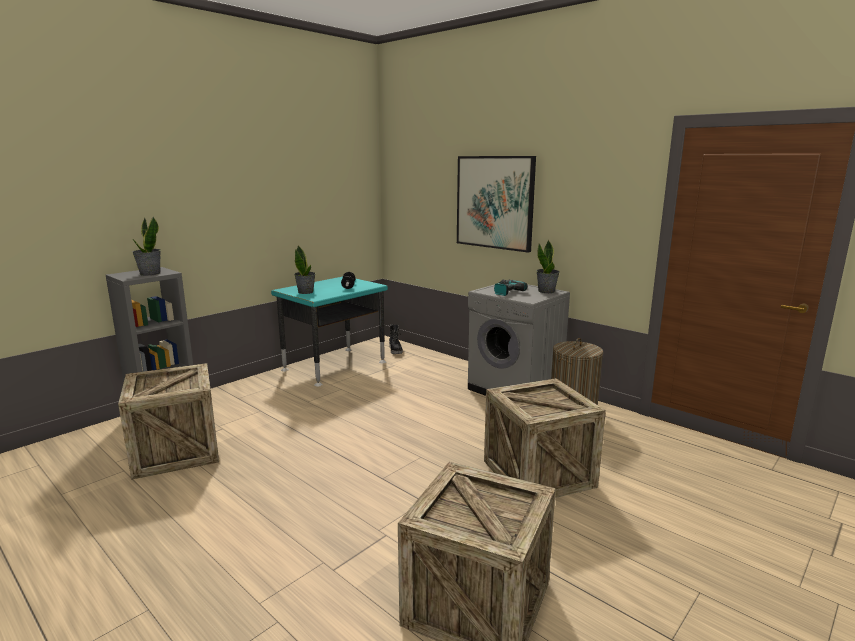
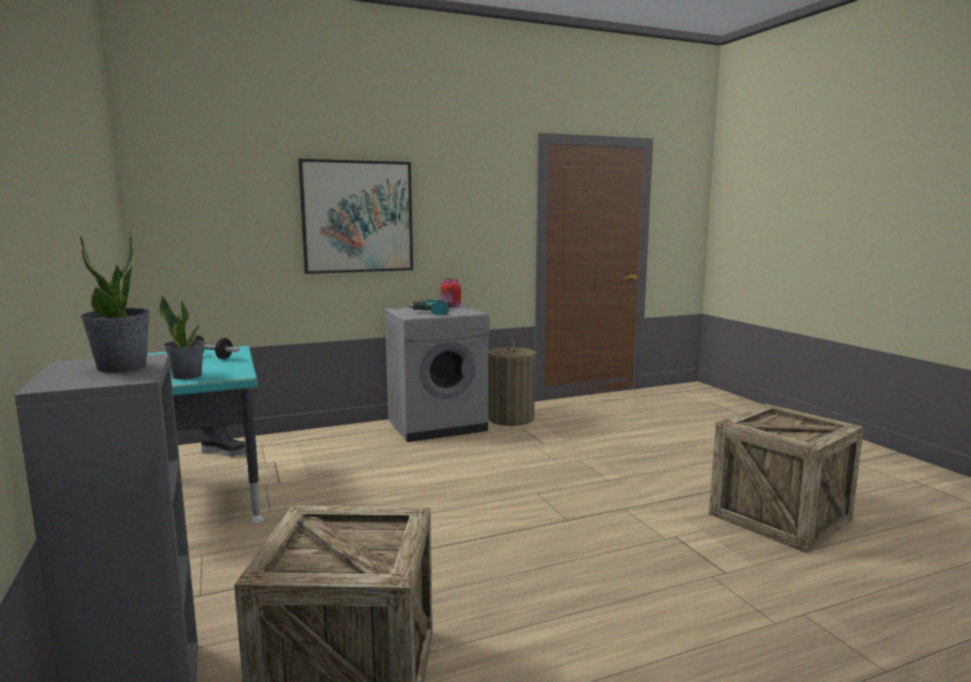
camera: 65 degrees left, 5 degrees down
crate [484,378,606,498] -> none
potted plant [536,240,560,293] -> red jar [441,279,461,308]

